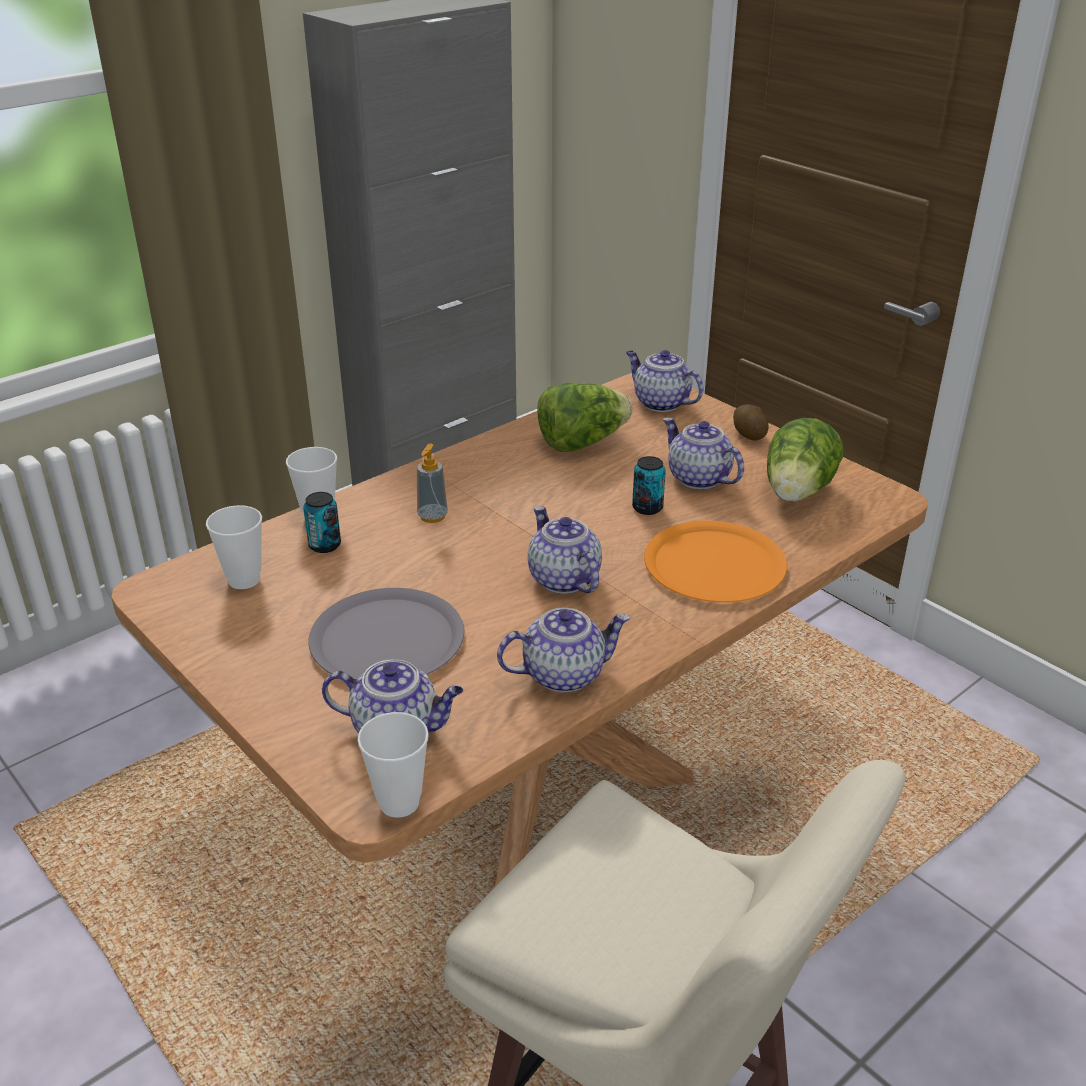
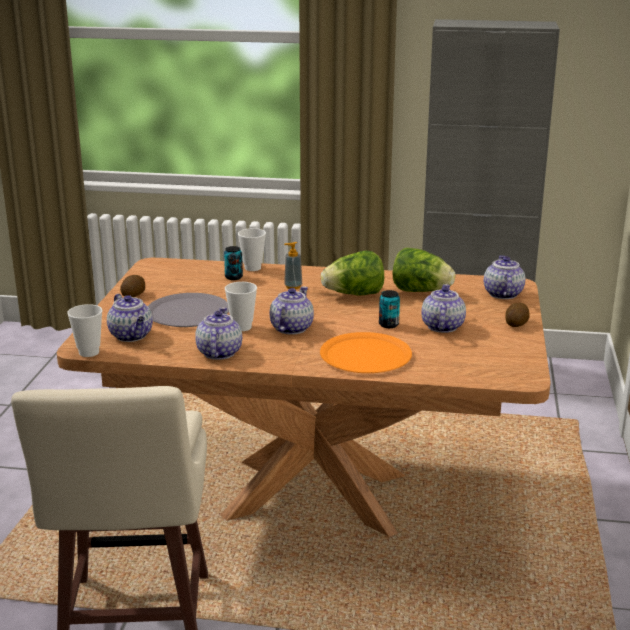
camera: 50 degrees right, 10 degrees down
cup [206,505,262,589] -> cup moved to [225,282,257,331]
teapot [497,608,631,693] -> teapot turned 120 degrees counterclockwise [195,307,242,360]
lettuce [767,418,843,502] -> lettuce moved to [321,251,384,295]
none -> potato [120,275,145,297]

